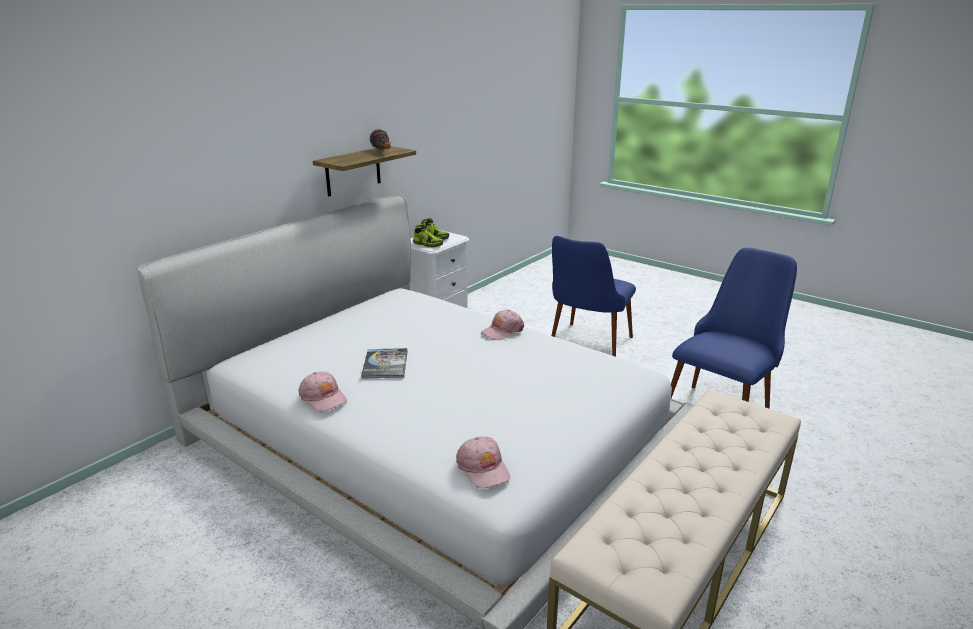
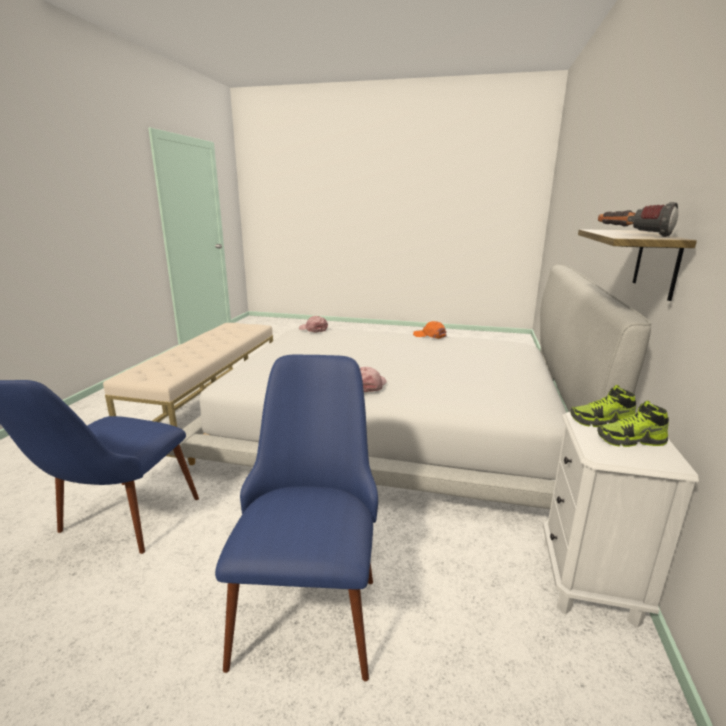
camera: 155 degrees right, 5 degrees down
pink cap [298,372,347,412] -> orange cap [413,321,447,339]
book [361,348,408,379] -> none

